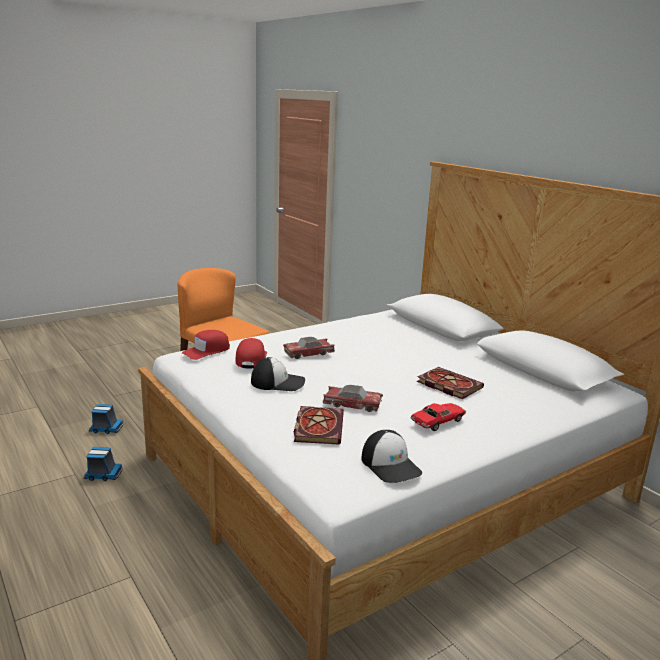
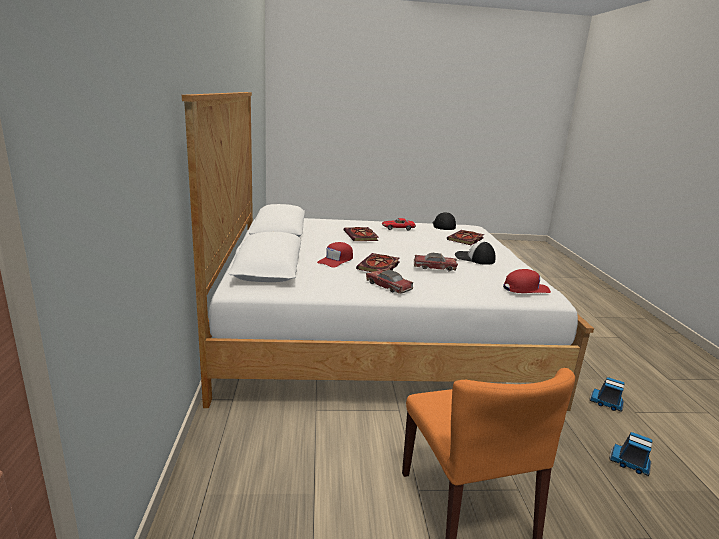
camera: 150 degrees left, 0 degrees up
red cap [235,338,267,368] -> red cap moved to [317,242,353,267]
toy car [323,385,383,412] -> toy car moved to [366,269,413,294]
none -> book [356,253,400,272]

